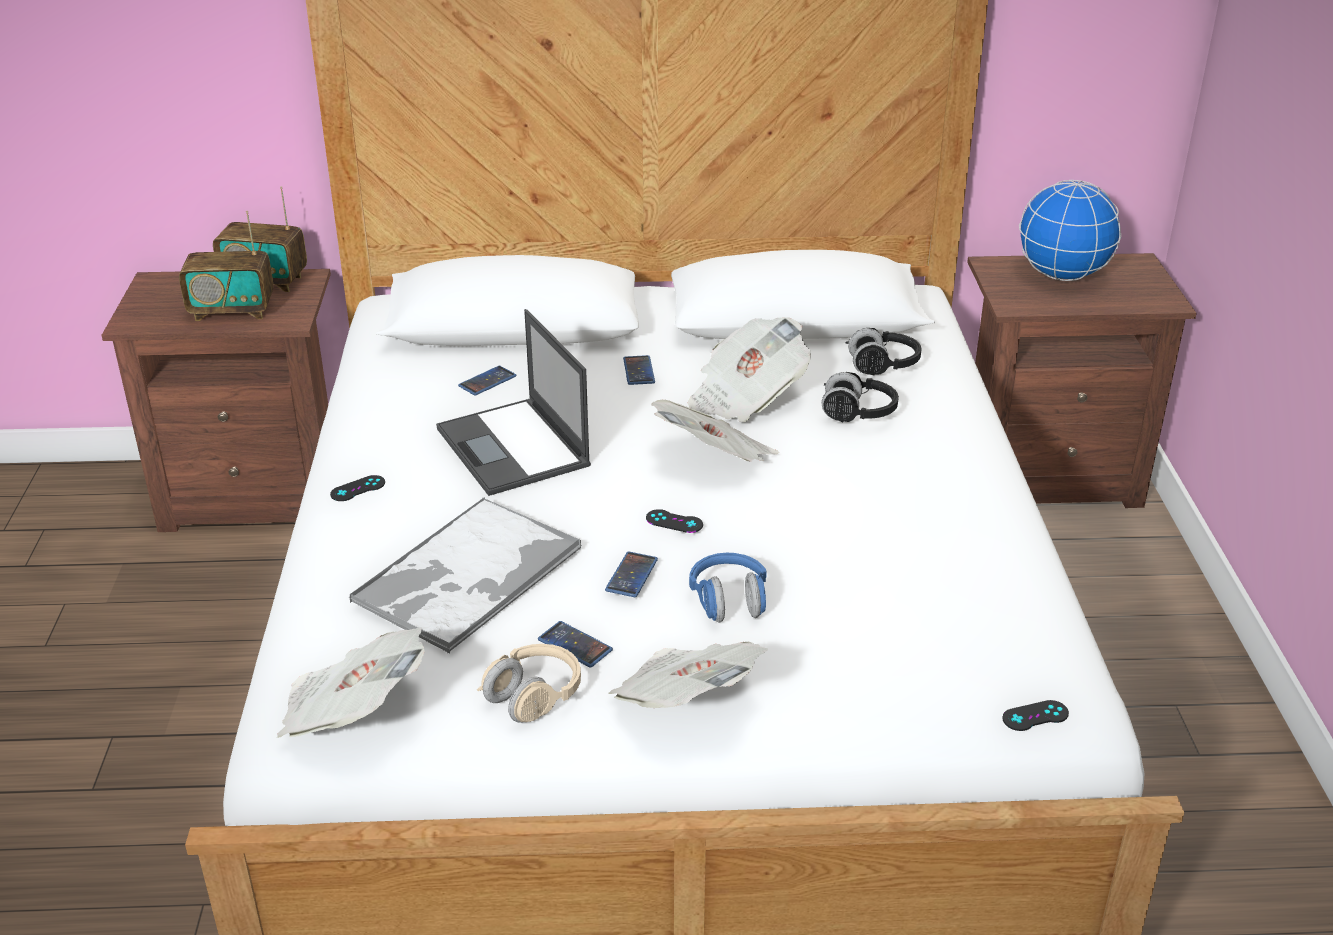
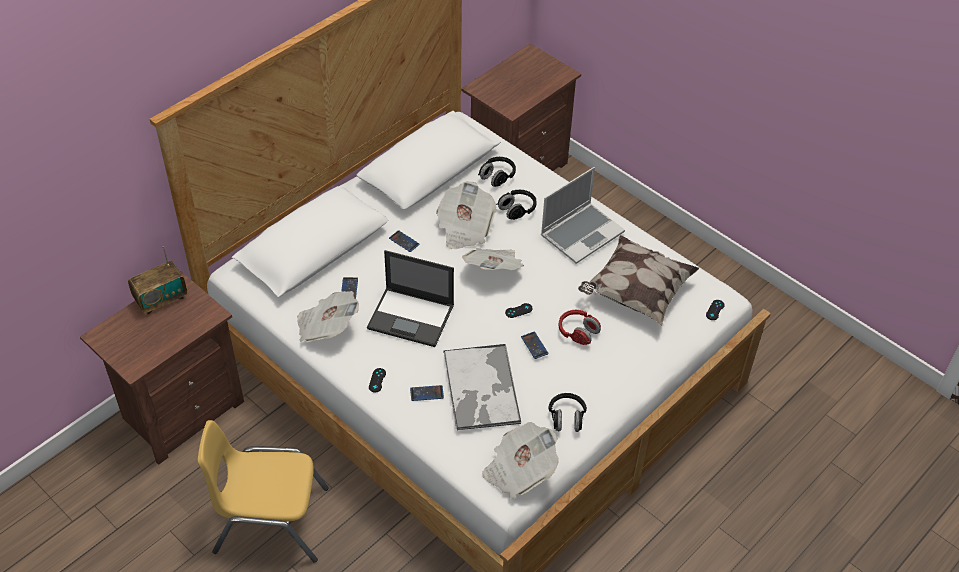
camera: 45 degrees left, 15 degrees up
radio [179,210,273,321] -> none
beige headphones [477,644,581,723] -> black headphones [548,393,587,432]
phone [538,621,613,668] -> phone moved to [410,385,444,401]
newspaper [608,642,768,708] -> newspaper moved to [297,291,359,342]
blue headphones [689,553,766,622] -> red headphones [559,310,601,345]
globe [1019,180,1121,281] -> none
none -> yellow chair [198,420,329,563]
none -> laptop [541,167,625,264]
none -> pillow [578,235,699,325]

